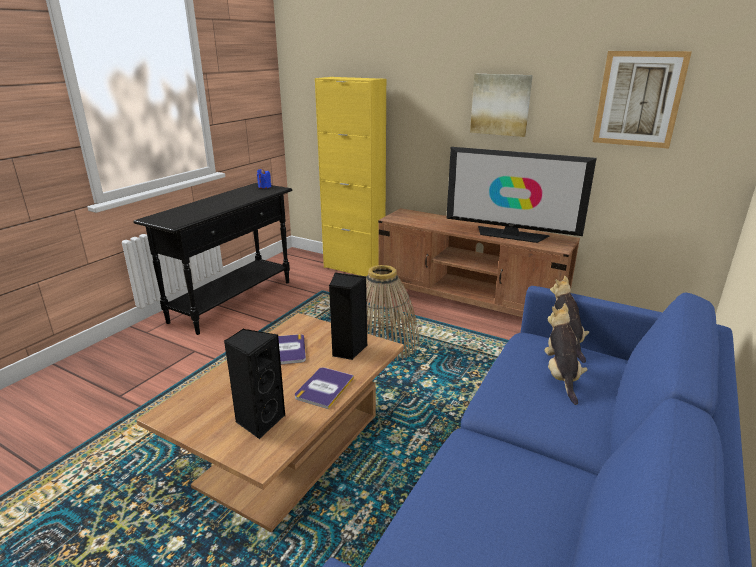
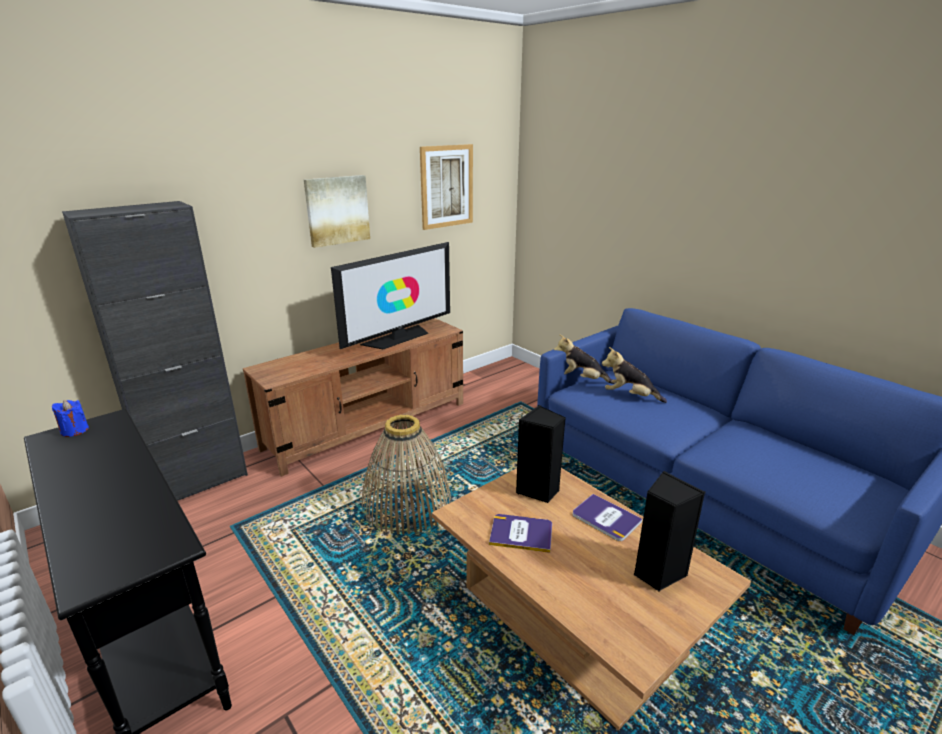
camera: 70 degrees left, 0 degrees up
yellow cabinet [315,77,386,277] -> black cabinet [62,201,248,501]

